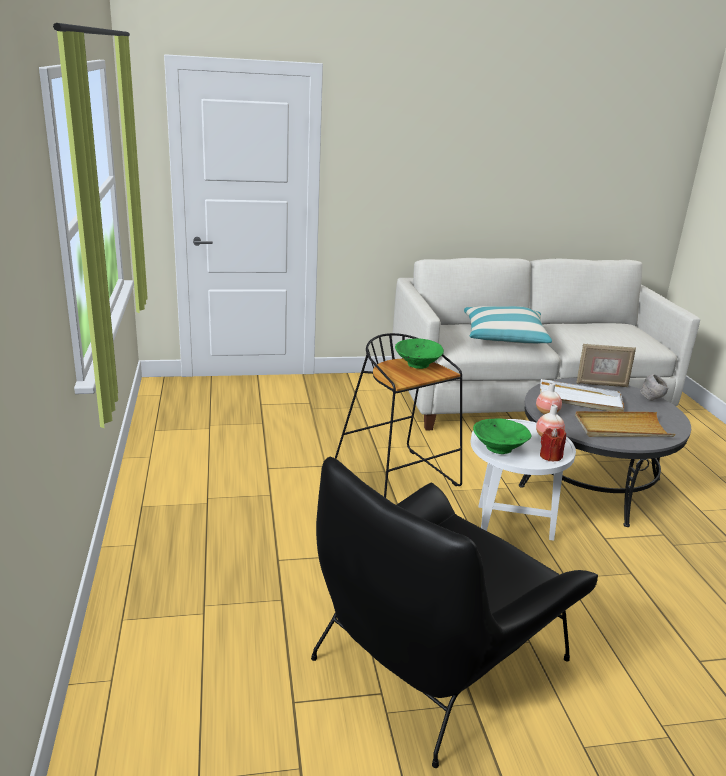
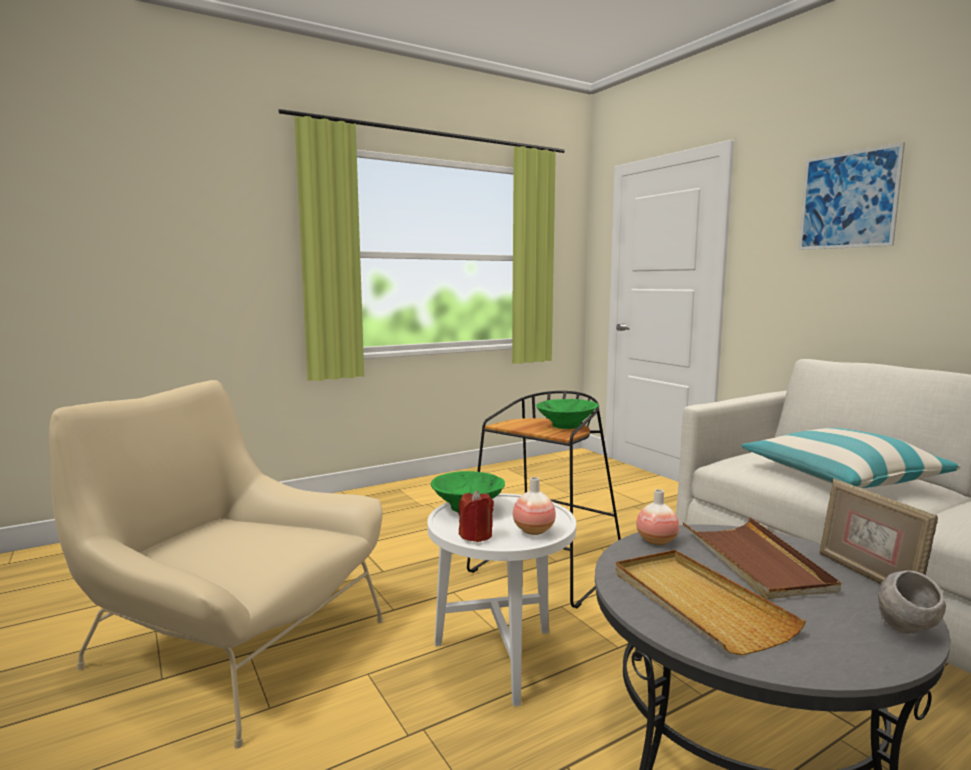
camera: 70 degrees right, 15 degrees down
black armchair [311,457,598,768] -> beige armchair [49,380,383,749]
white tray [540,379,624,412] -> brown tray [683,518,841,600]
none -> picture [798,142,905,250]

